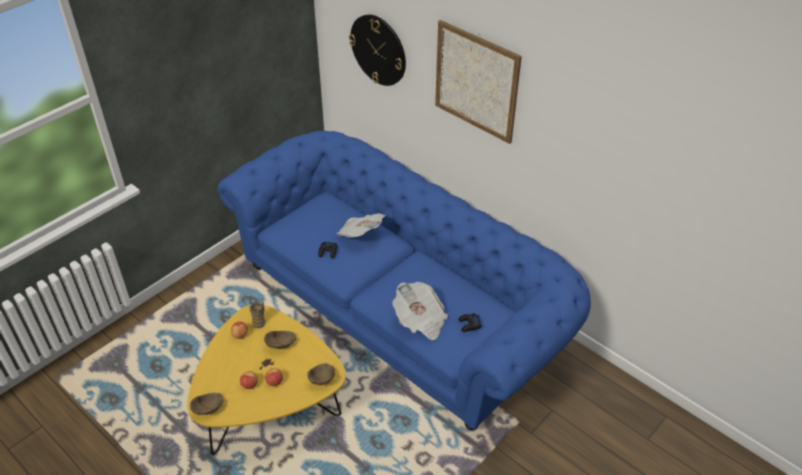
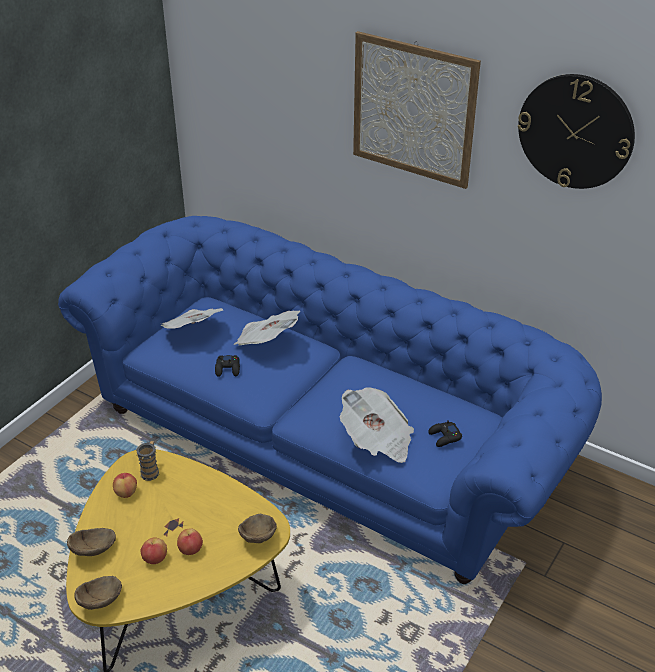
camera: 10 degrees left, 5 degrees down
brown bowl [264,331,296,349] -> brown bowl moved to [67,528,116,556]
wall clock [349,14,406,86] -> wall clock moved to [518,74,635,189]
none -> newspaper [161,308,223,329]

